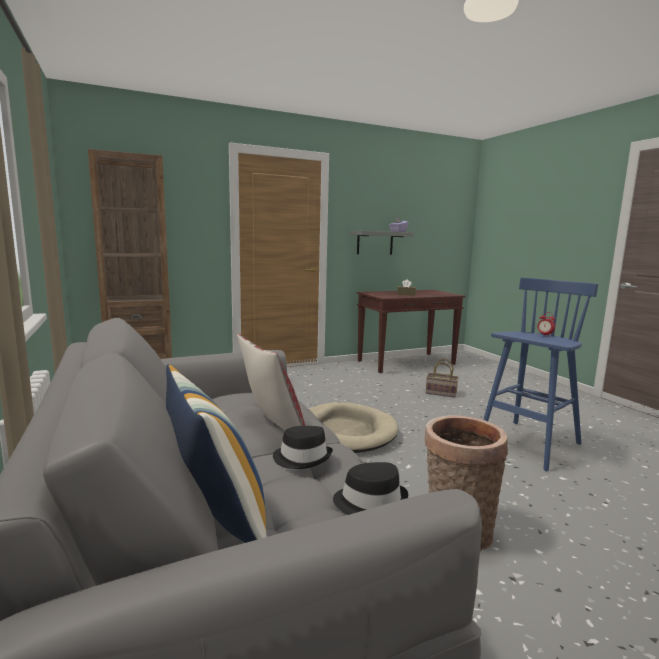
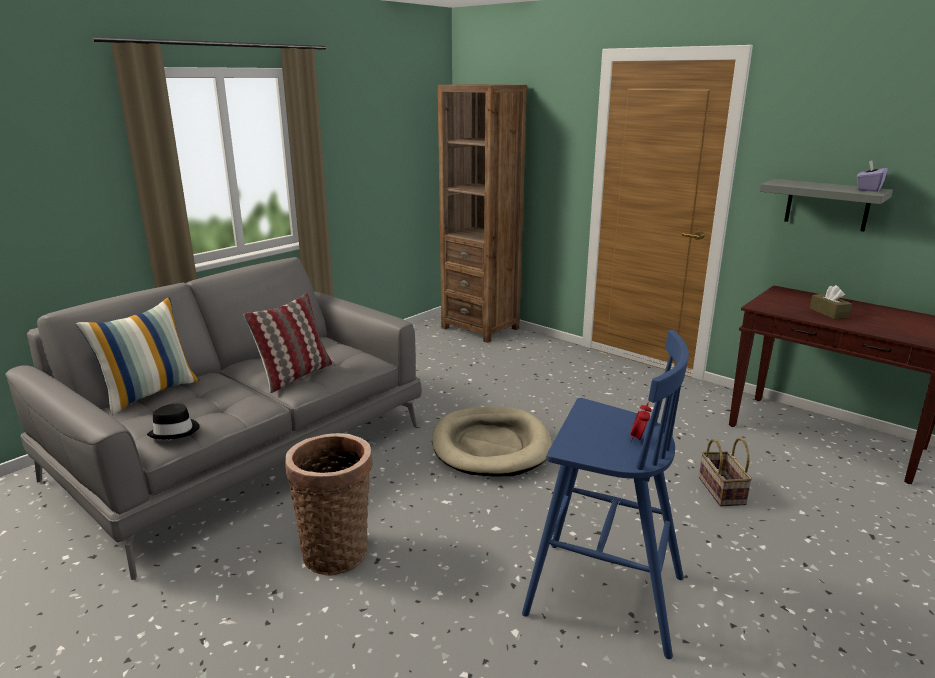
camera: 65 degrees right, 10 degrees up
black hat [273,426,333,469] -> none

